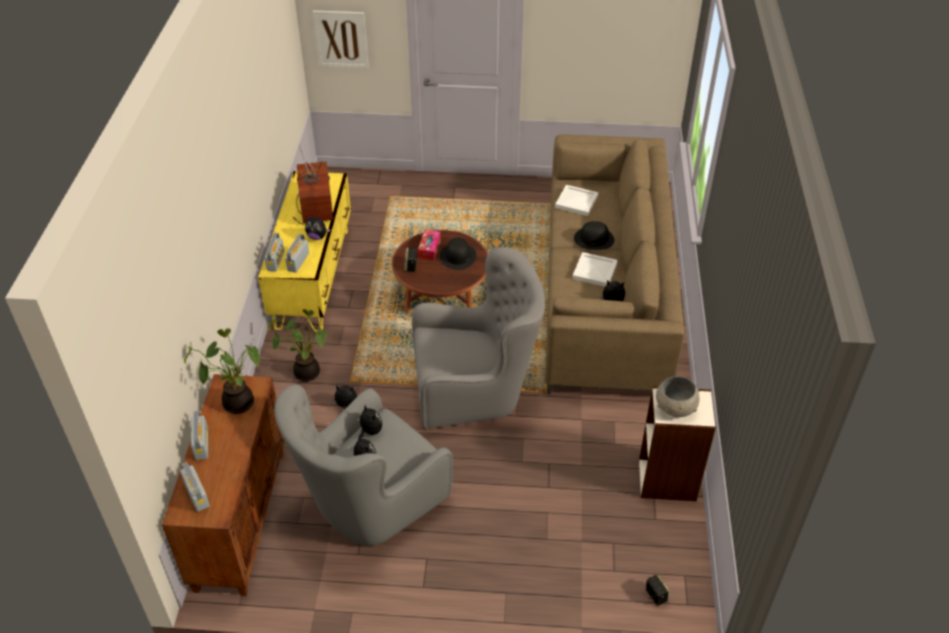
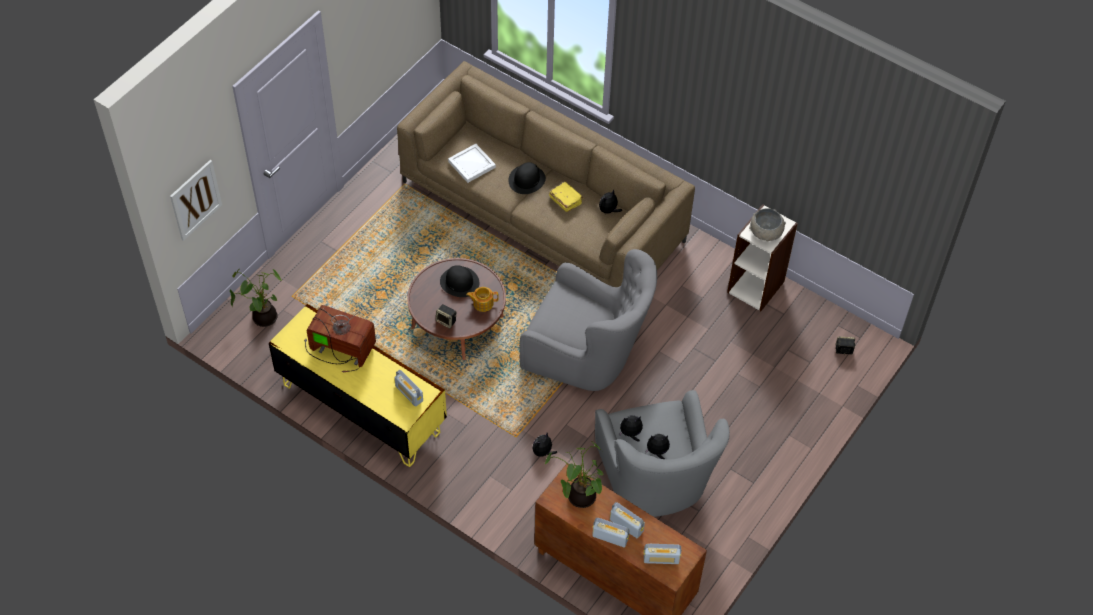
camera: 60 degrees left, 10 degrees up
radio [265,233,284,271] -> radio moved to [610,502,645,538]
potted plant [267,309,330,381] -> potted plant moved to [230,268,282,327]
plush toy [305,216,330,240] -> none
grey armchair [412,247,545,429] -> grey armchair turned 90 degrees clockwise [520,249,657,391]
tissue box [418,230,441,260] -> none
white tray [572,252,618,287] -> yellow book [549,182,584,212]
none -> teapot [466,287,499,312]

